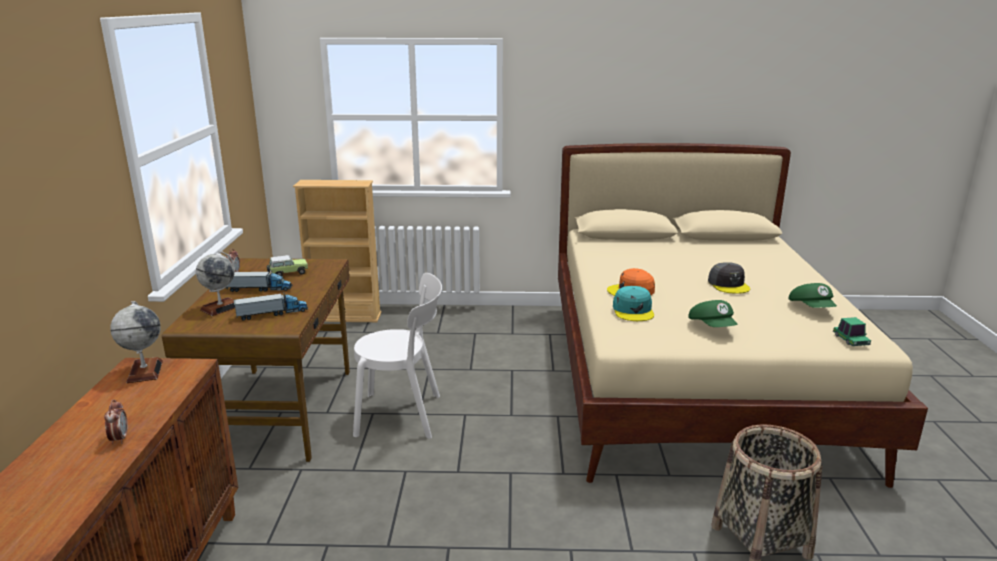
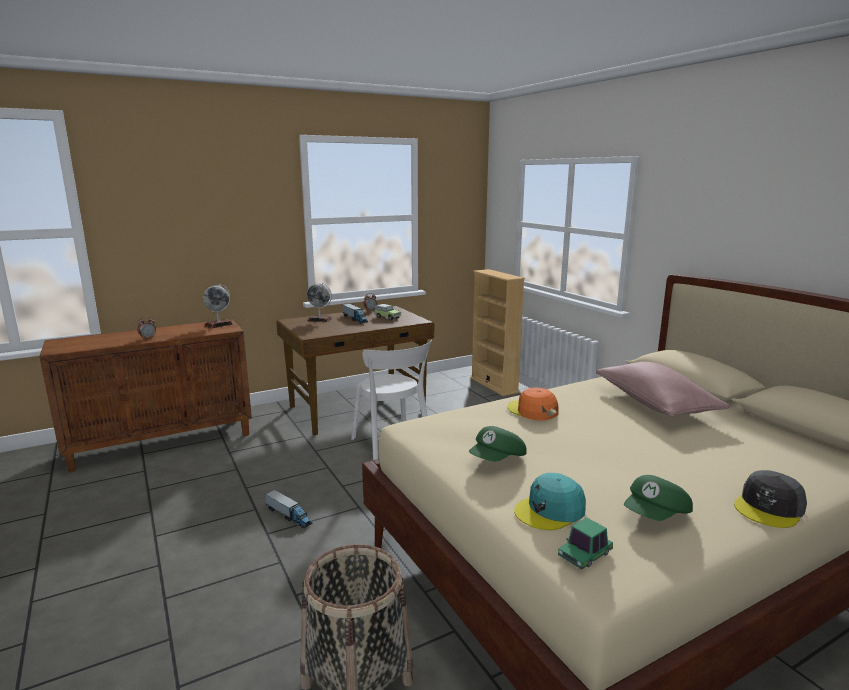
camera: 60 degrees right, 5 degrees down
toy truck [234,292,308,321] -> toy truck moved to [265,490,312,528]
turquoise cap [613,286,654,321] -> turquoise cap moved to [514,473,586,530]
grey cap [708,262,750,294] -> grey cap moved to [734,470,807,528]
none -> pink pillow [596,362,730,417]

